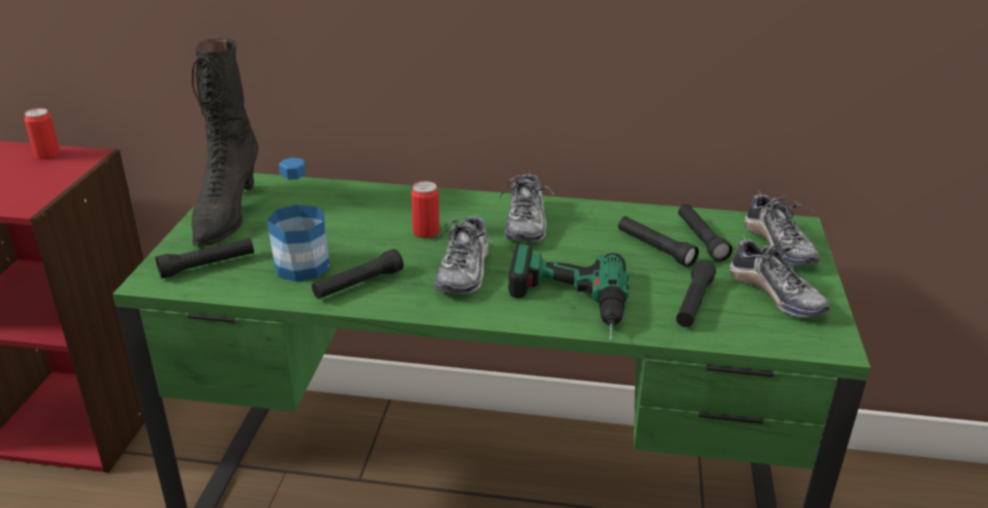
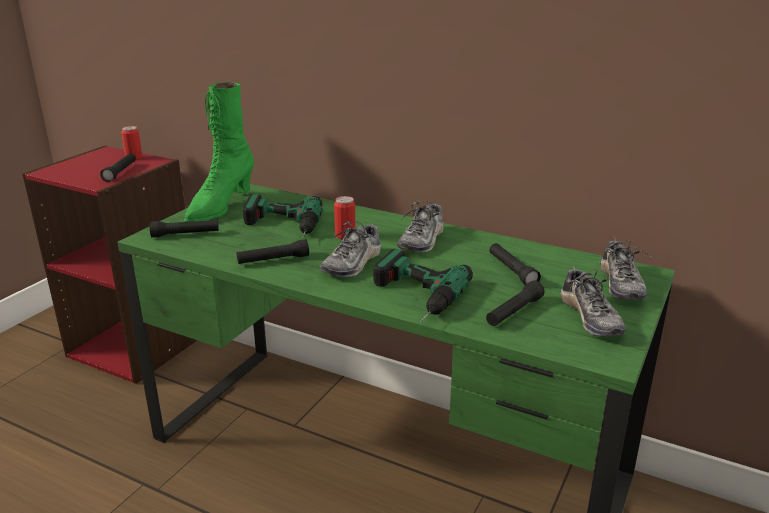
camera: 20 degrees right, 5 degrees down
black boot [192,38,258,246] -> green boot [184,82,254,222]
bottle [267,157,330,282] -> none
black flashlight [678,204,732,262] -> black flashlight moved to [100,153,136,182]
none -> power drill [243,194,323,239]

